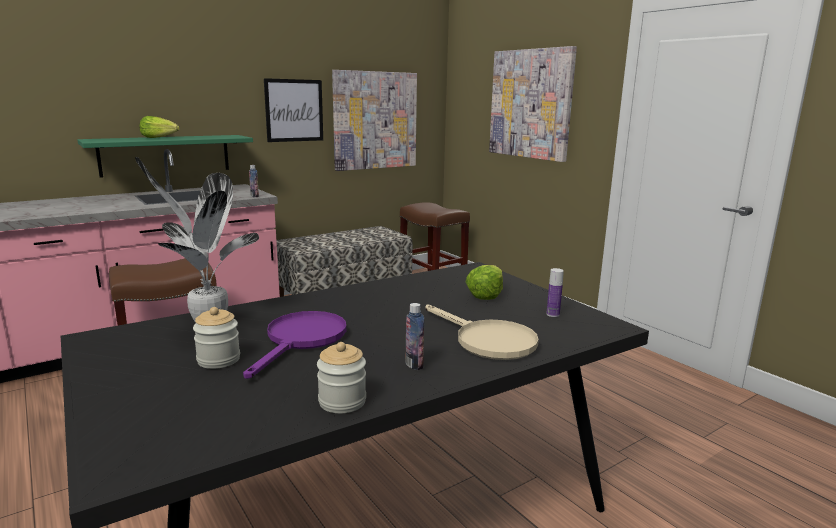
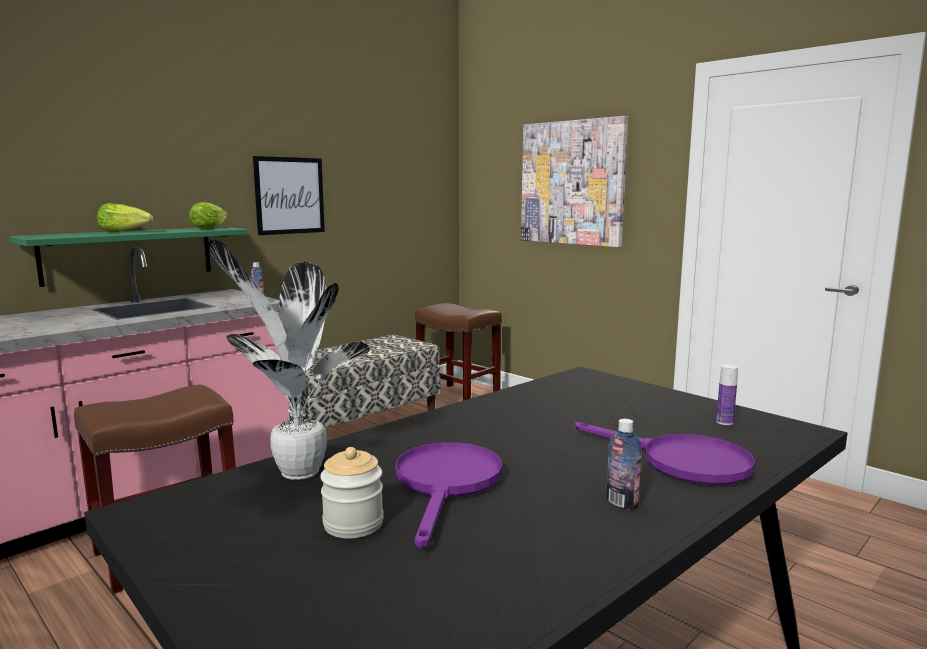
camera: 10 degrees left, 5 degrees down
jar [317,342,366,414] -> none
picture [332,70,417,171] -> none
beige frying pan [425,304,539,360] -> purple frying pan [575,422,755,485]
lettuce [465,265,503,300] -> lettuce moved to [189,202,228,229]

